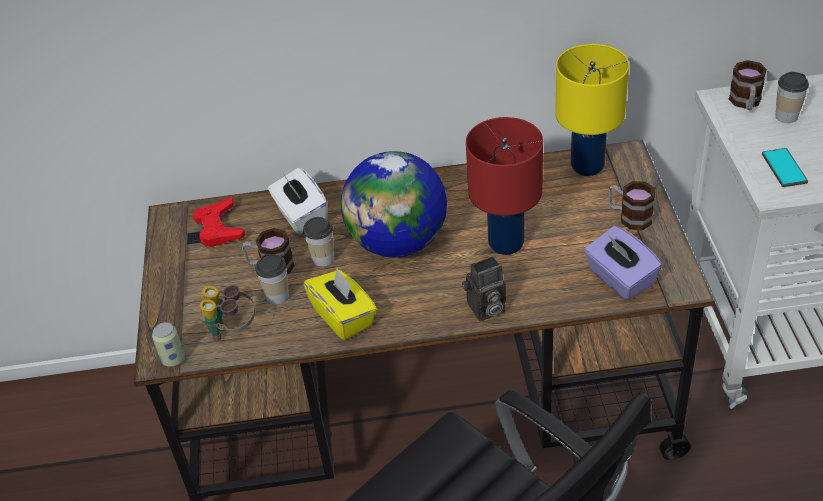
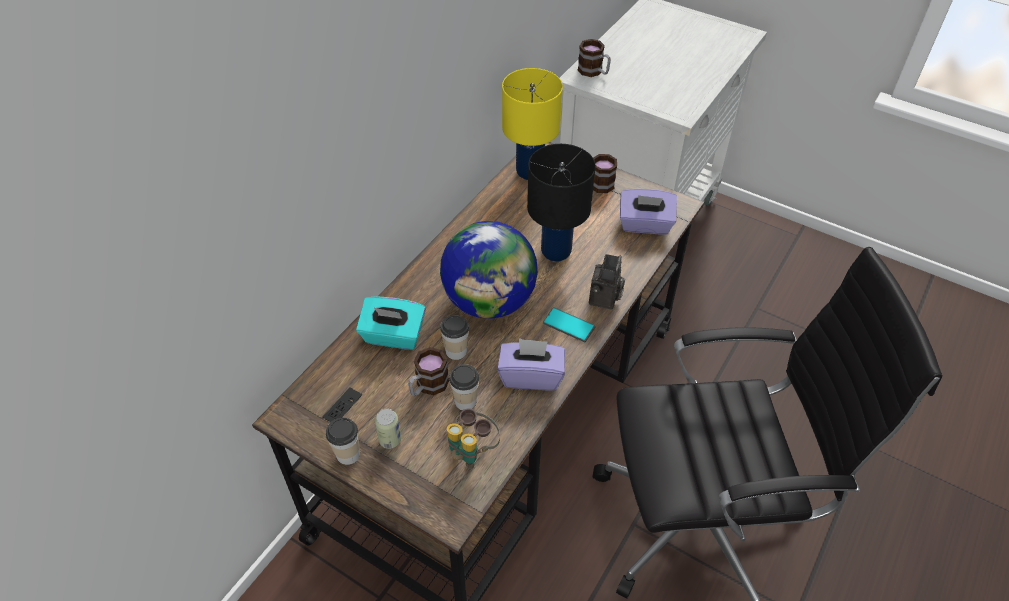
camera: 55 degrees left, 5 degrees up
can [152,322,185,367] -> can moved to [375,409,401,449]
red game controller [193,197,245,247] -> none
white tissue box [268,167,328,235] -> turquoise tissue box [356,296,426,350]
yellow tissue box [304,268,377,340] -> purple tissue box [497,338,565,390]
red table lamp [466,117,543,255] -> black table lamp [527,144,595,262]
phone [762,148,808,187] -> phone moved to [543,307,596,342]
cup [775,72,809,123] -> cup moved to [326,418,360,465]

